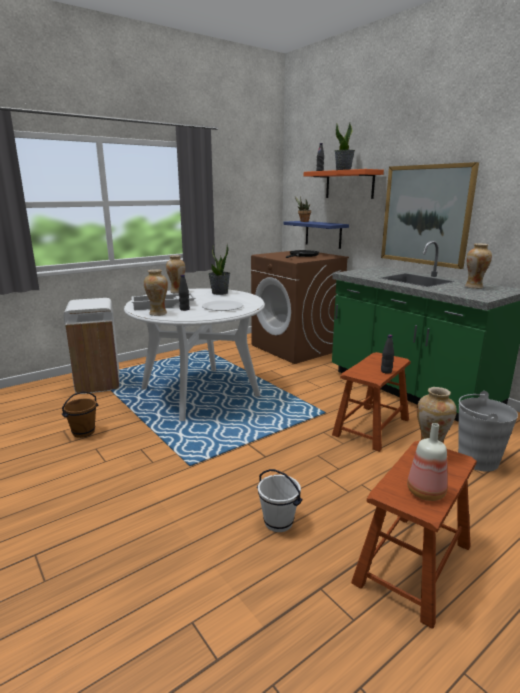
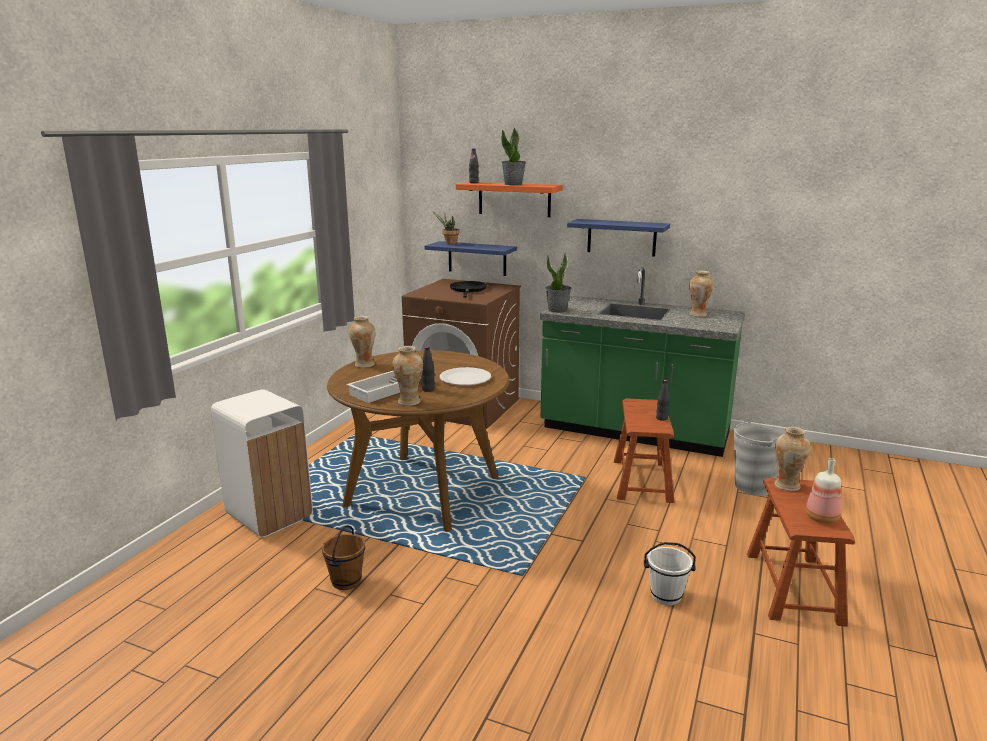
camera: 30 degrees left, 0 degrees up
white dining table [124,288,265,421] -> brown dining table [327,350,510,532]
potted plant [209,244,230,295] -> potted plant moved to [546,253,571,313]
picture [381,162,479,269] -> blue shelf [567,219,670,257]

